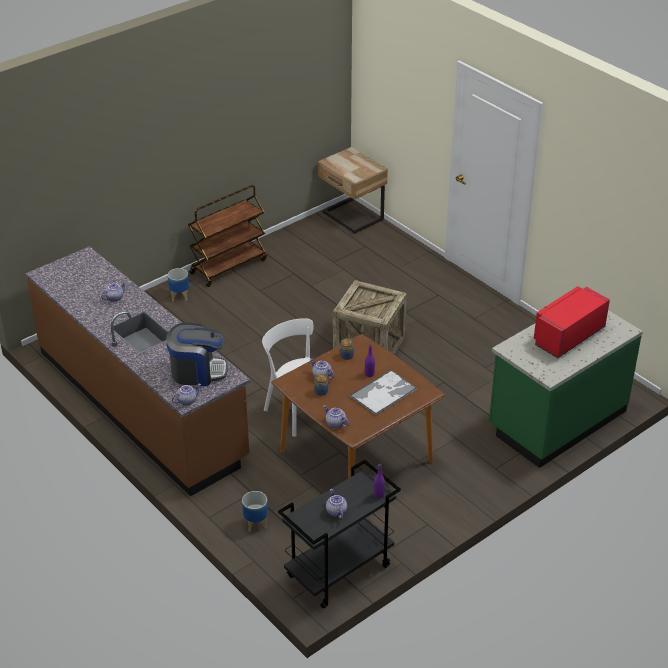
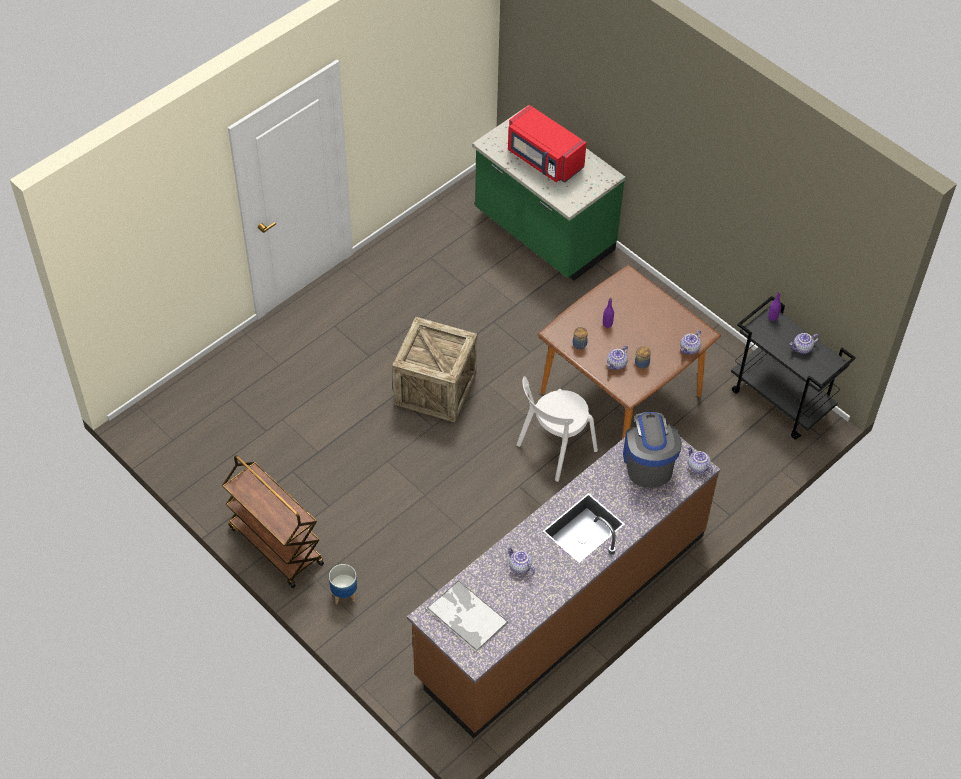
camera: 95 degrees left, 15 degrees up
planter [242,491,268,532] -> none
beige nightstand [318,147,388,234] -> none
tray [350,370,417,416] -> tray moved to [427,580,508,652]

